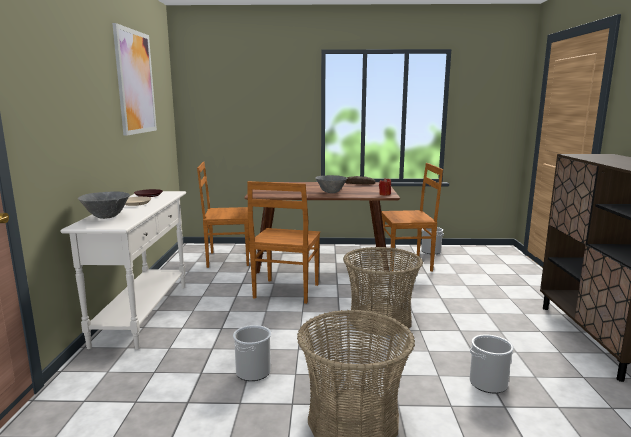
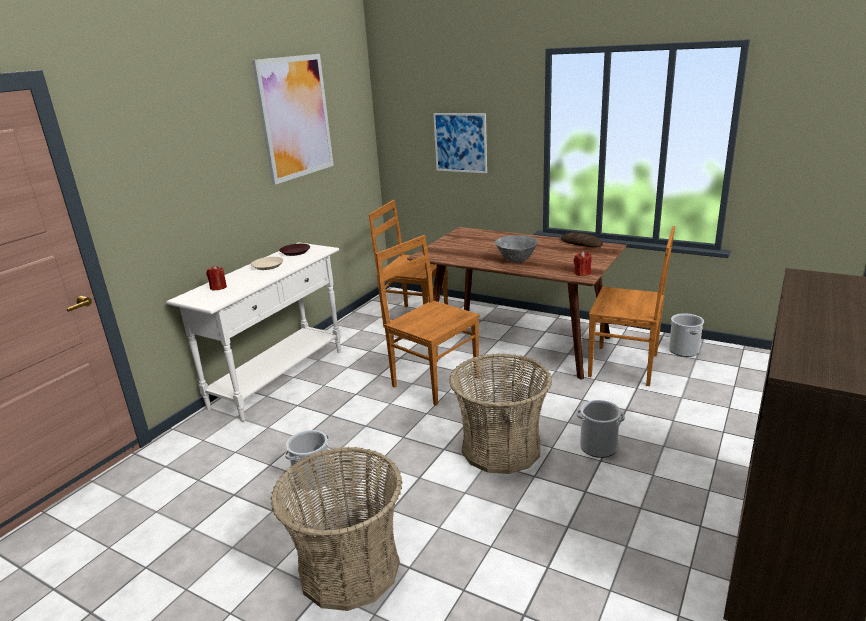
camera: 30 degrees right, 10 degrees up
grey bowl [78,192,130,219] -> red candle [206,265,227,290]
brown chair [247,181,320,304] -> brown chair turned 90 degrees clockwise [376,235,479,406]
bucket [469,334,514,393] -> bucket moved to [576,400,625,458]
none -> picture [433,113,487,173]

